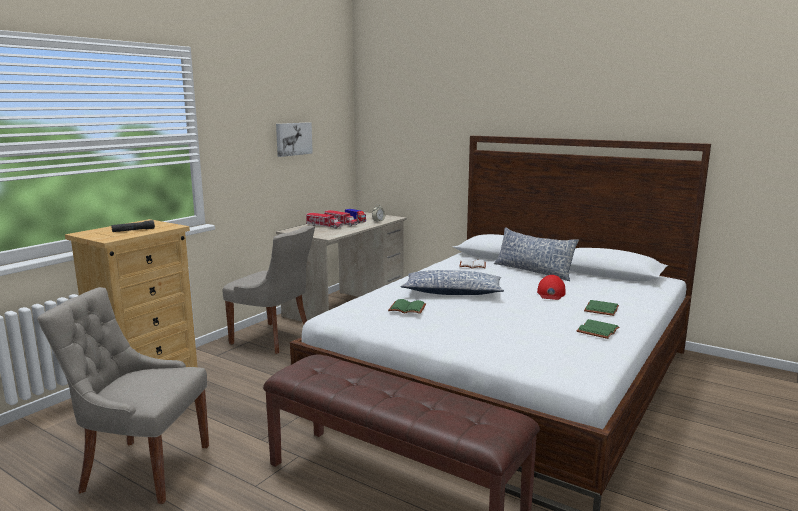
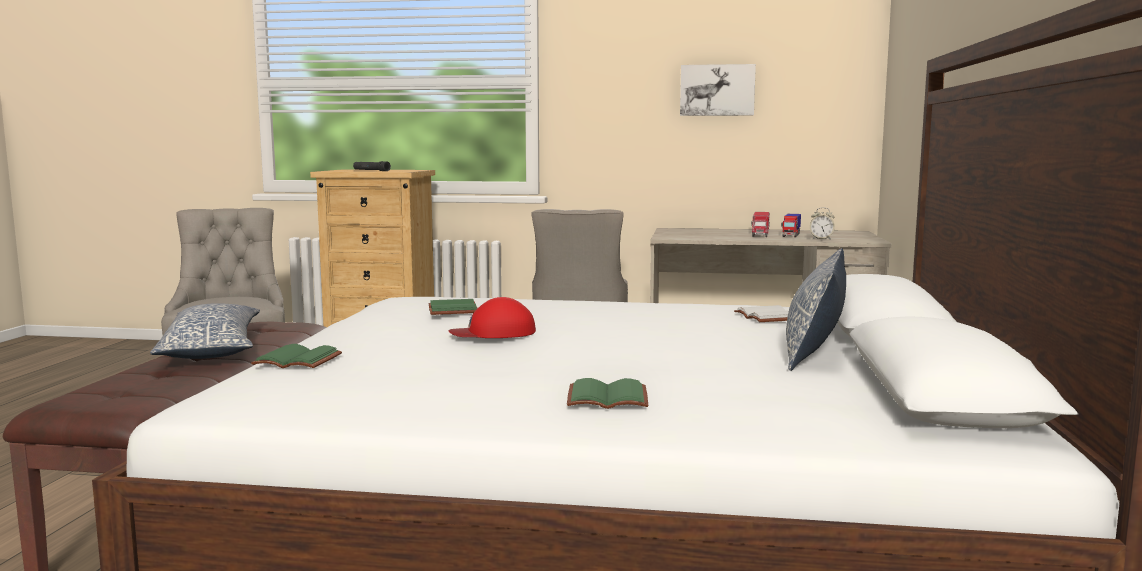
camera: 65 degrees right, 5 degrees down
toy truck [306,213,342,229] -> none
pillow [401,270,504,295] -> pillow moved to [150,303,260,359]
red cap [537,275,565,300] -> red cap moved to [448,297,536,338]
green book [577,319,620,339] -> green book moved to [251,344,342,368]

